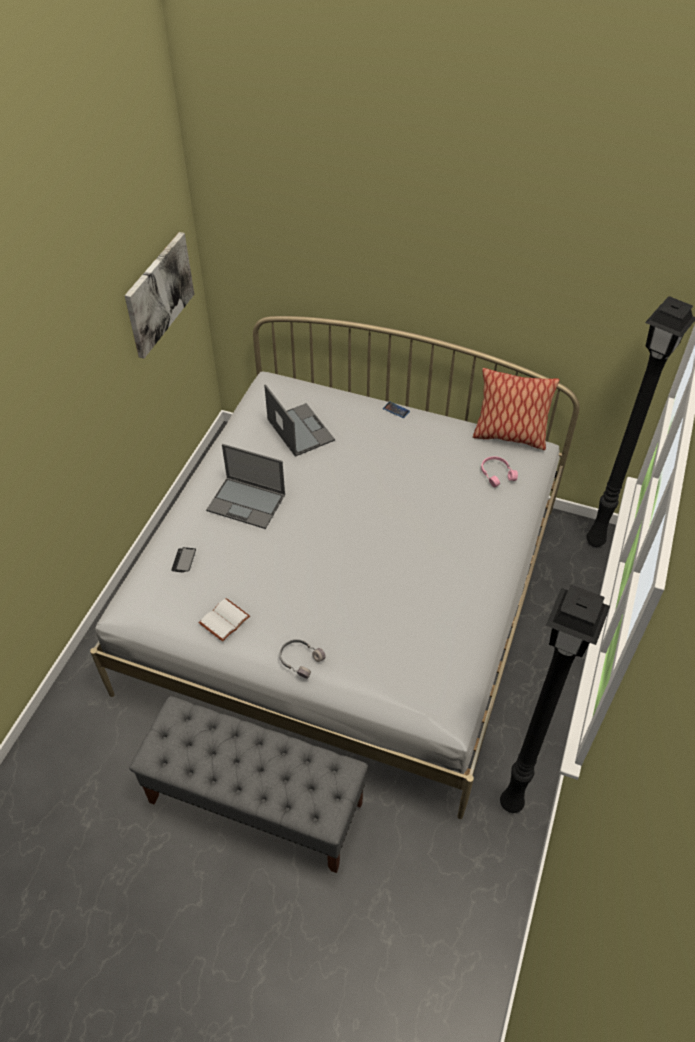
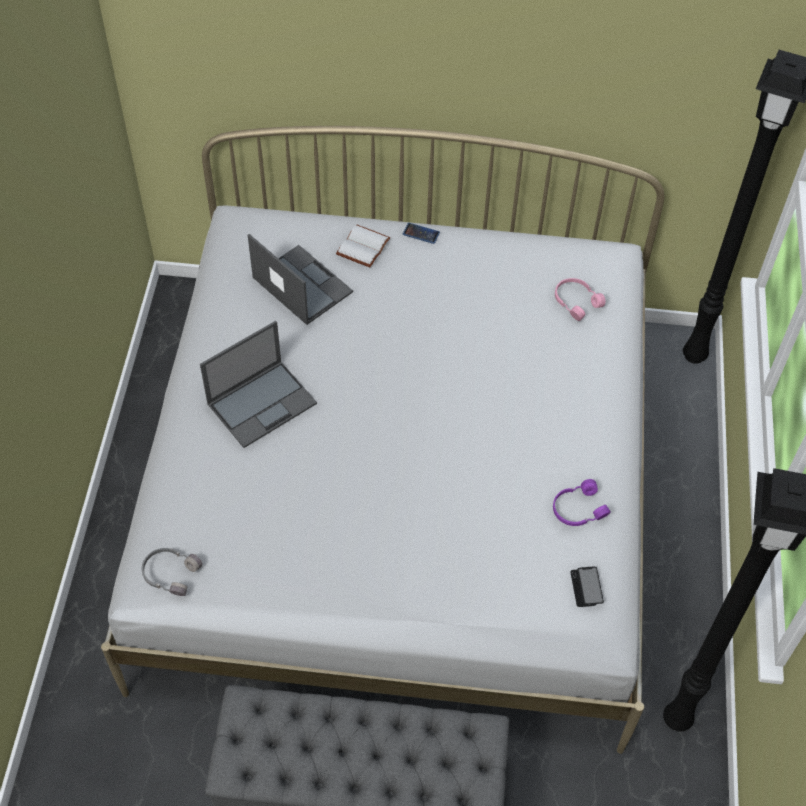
camera: 15 degrees left, 5 degrees up
picture [124,232,194,359] -> none
phone [171,547,196,573] -> phone moved to [570,566,604,607]
white book [199,598,250,642] -> white book moved to [336,224,390,268]
laptop [206,444,285,529] -> laptop turned 45 degrees counterclockwise [200,321,317,448]
grey headphones [280,639,326,679] -> grey headphones moved to [142,548,202,596]
pillow [473,368,559,450] -> none
none -> purple headphones [553,479,611,526]

